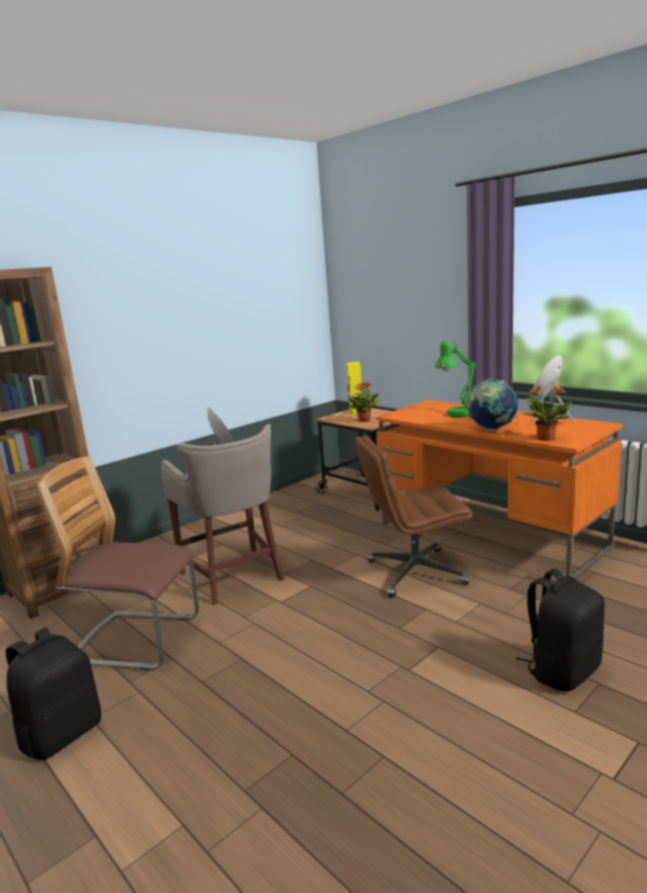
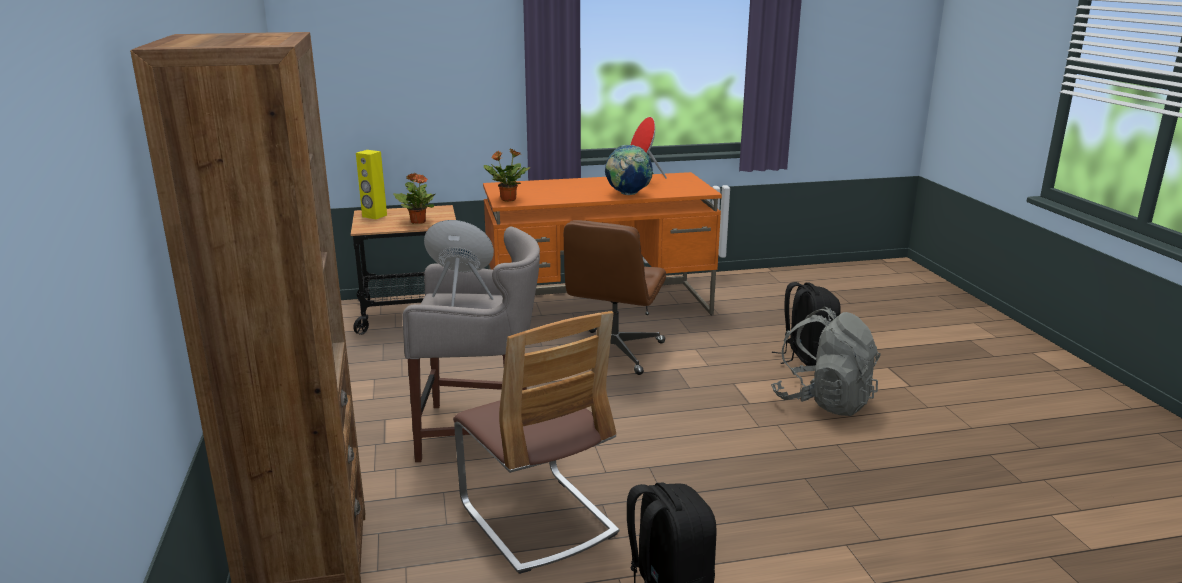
camera: 60 degrees left, 5 degrees up
chair [36,456,199,671] -> chair turned 75 degrees counterclockwise [453,311,620,574]
green table lamp [435,341,476,418] -> none
potted plant [521,385,572,441] -> potted plant moved to [484,148,531,202]
none -> grey backpack [771,307,881,416]

